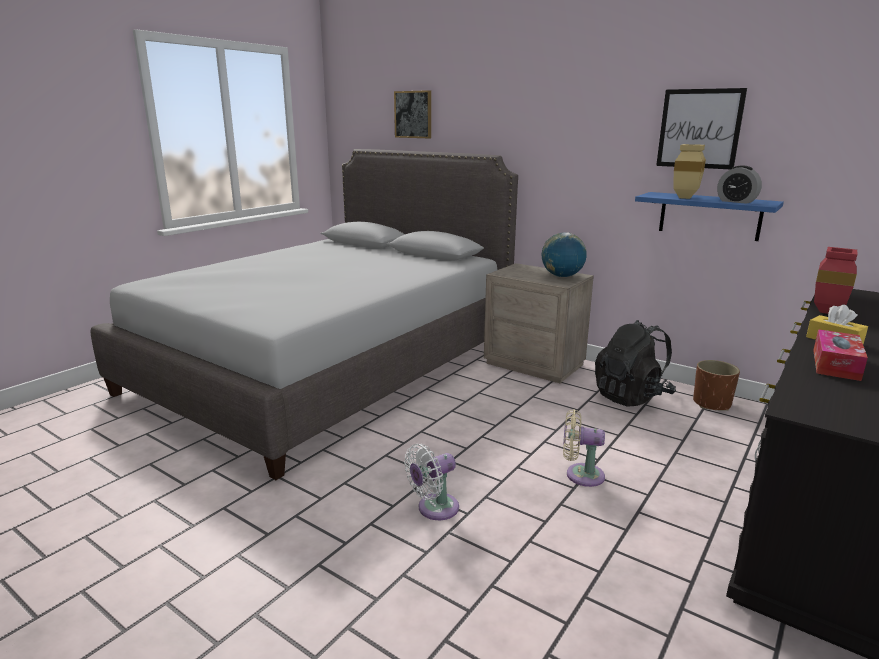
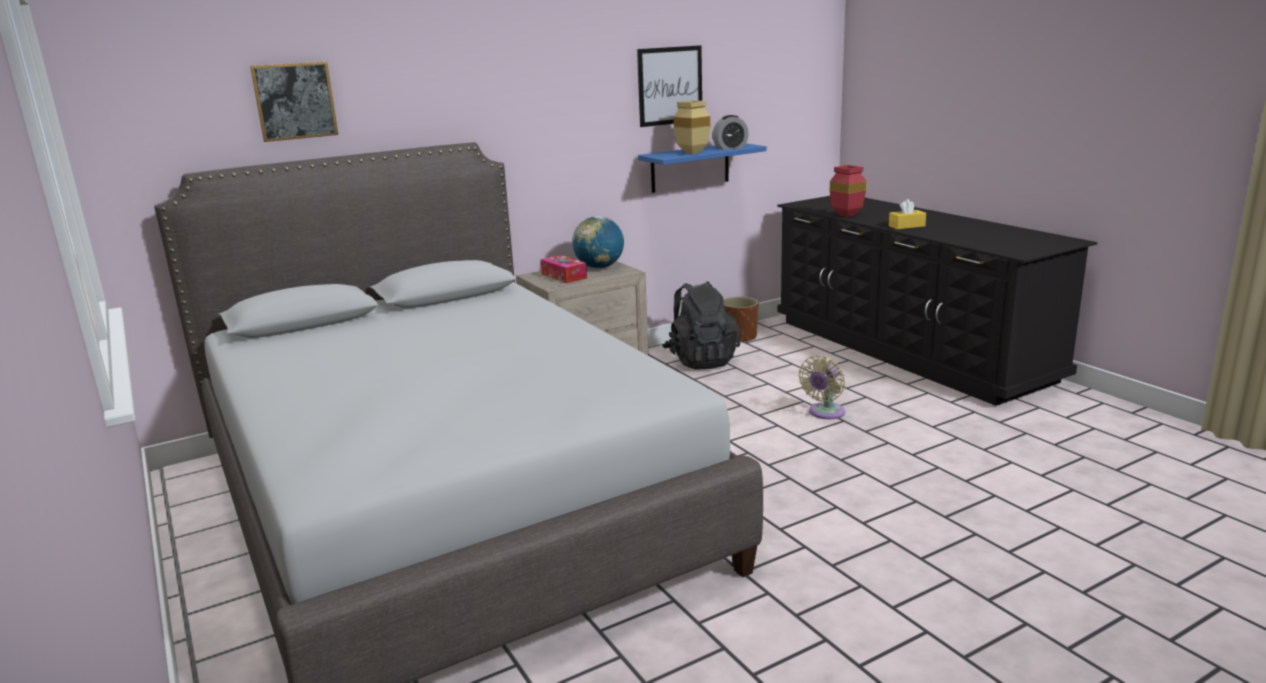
camera: 65 degrees left, 0 degrees up
white fan [404,444,459,520] -> none
tissue box [813,329,868,381] -> tissue box moved to [540,255,587,283]

